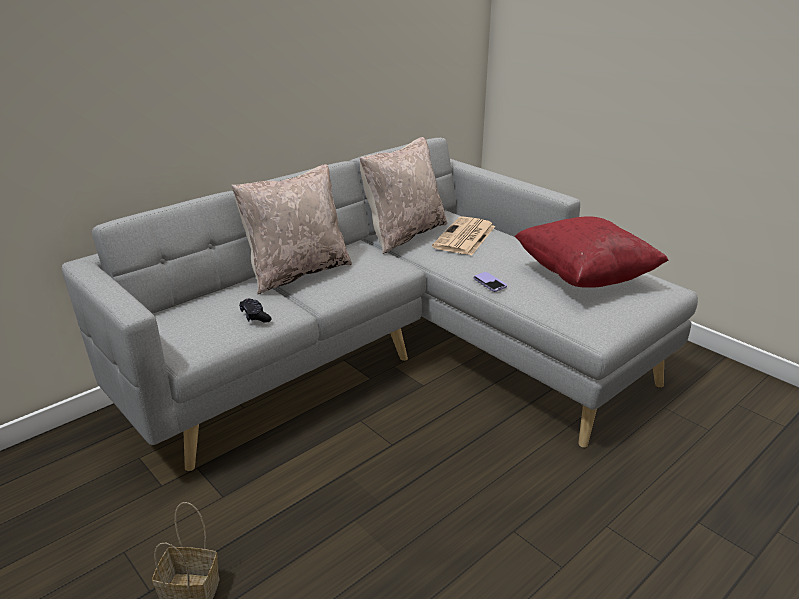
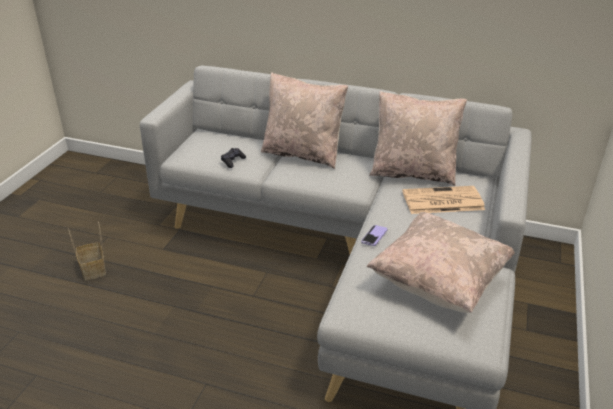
camera: 60 degrees right, 5 degrees up
red pillow [515,216,669,288] -> beige pillow [366,212,515,313]

